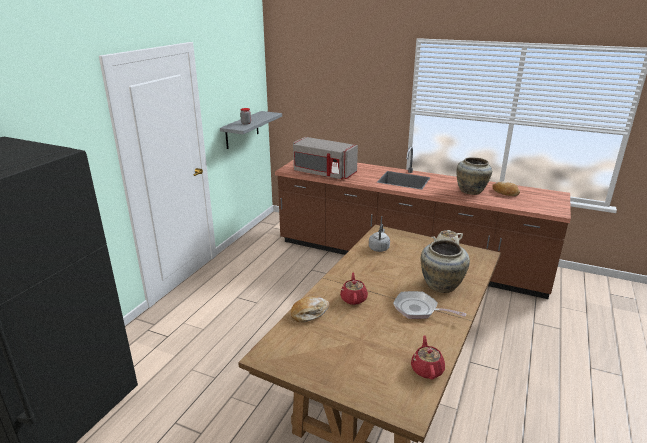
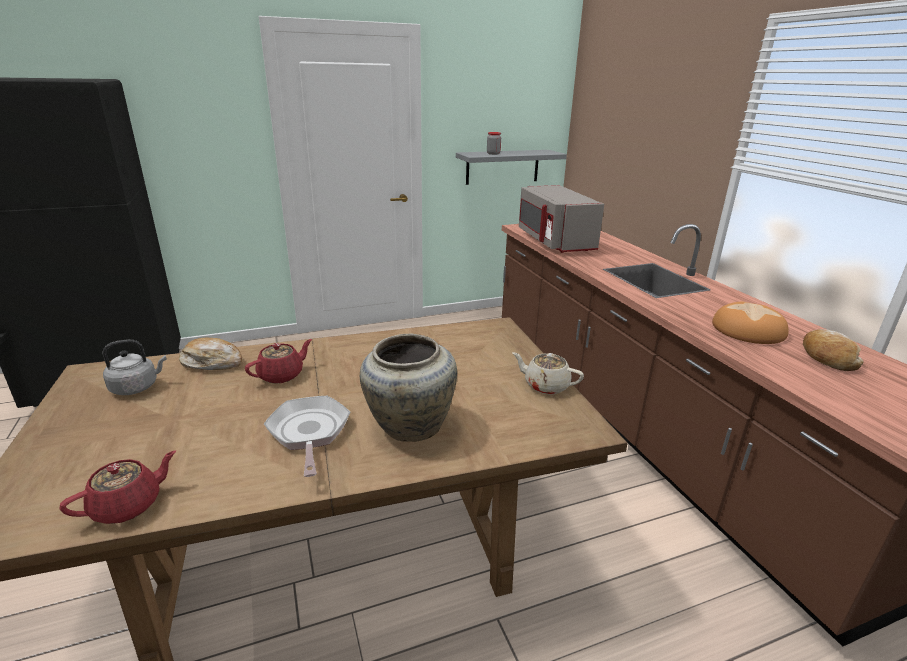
camera: 45 degrees right, 0 degrees up
grey kettle [369,224,390,252] -> grey kettle moved to [102,339,167,395]
beige vase [456,157,492,195] -> bread [712,302,789,344]

